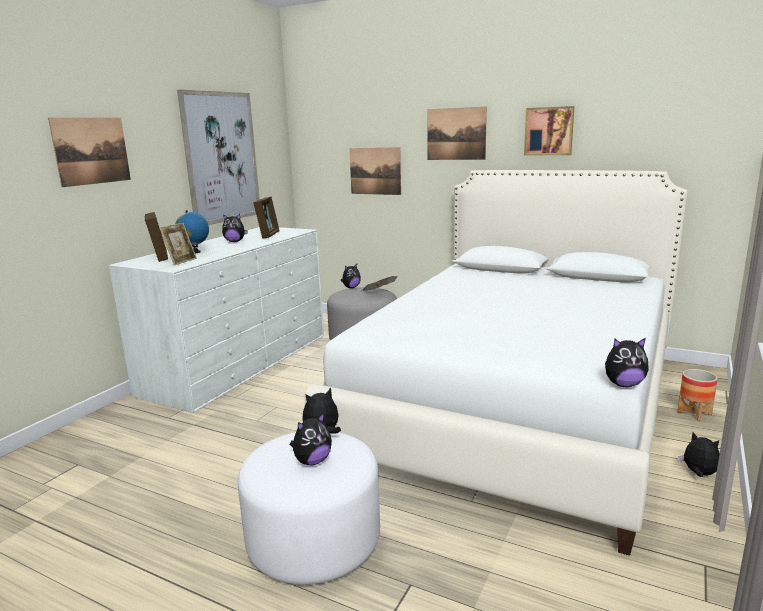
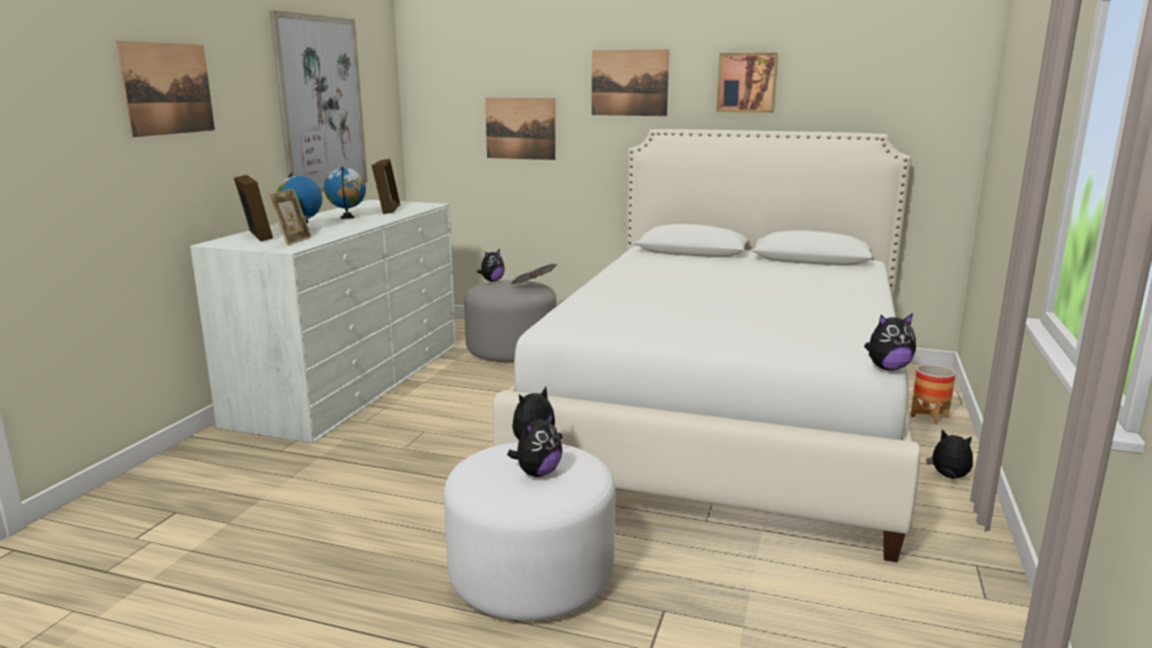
camera: 10 degrees left, 0 degrees up
plush toy [222,214,248,242] -> globe [324,167,366,219]

